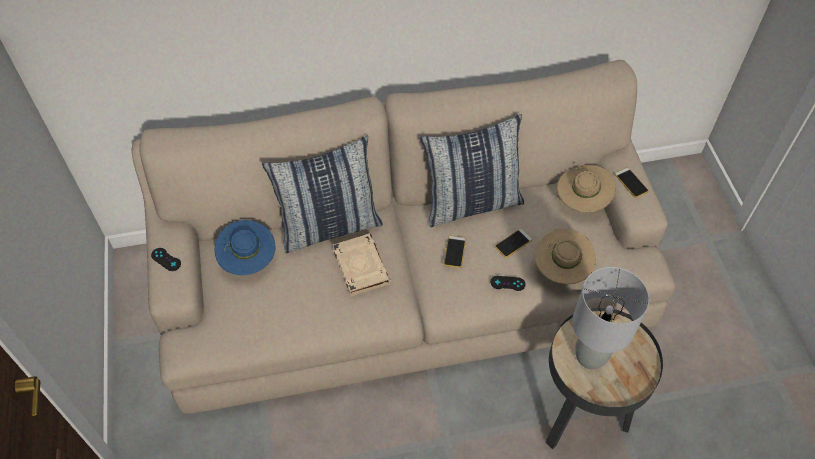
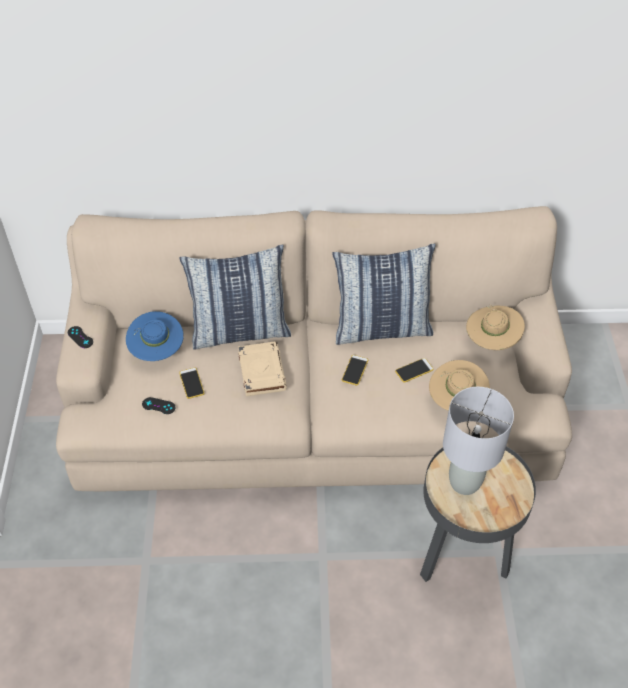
camera: 10 degrees right, 5 degrees down
black game controller [491,276,526,291] -> black game controller moved to [142,397,175,414]
phone [614,167,649,198] -> phone moved to [179,367,205,399]

